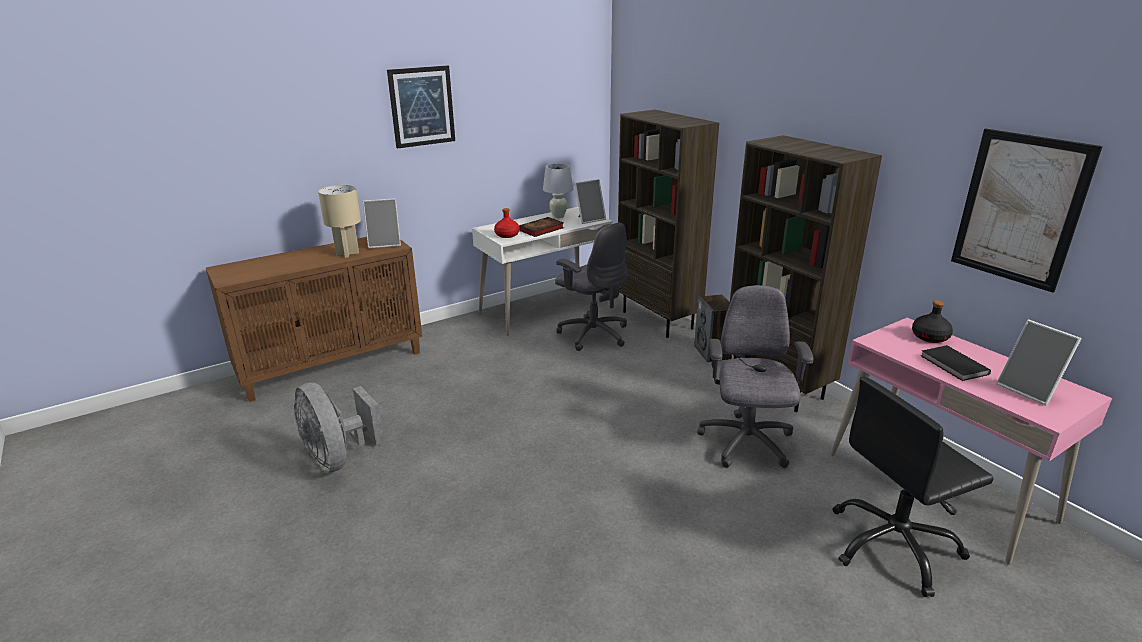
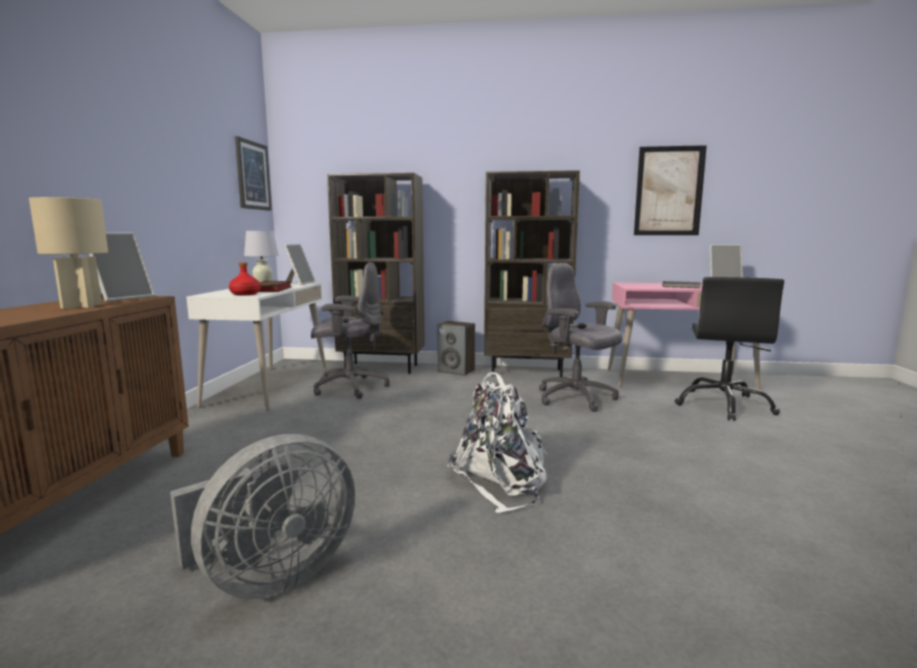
camera: 50 degrees left, 15 degrees down
grey fan [294,383,384,473] -> grey fan turned 45 degrees counterclockwise [170,434,355,599]
picture [387,65,455,149] -> picture moved to [235,136,272,211]
black bottle [912,300,953,343] -> none
none -> white backpack [447,372,547,513]

